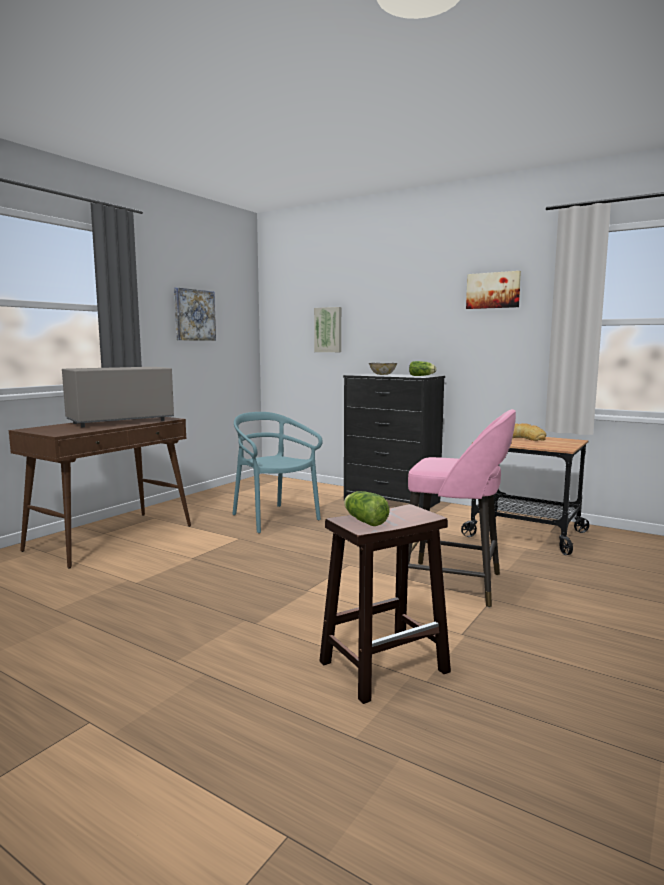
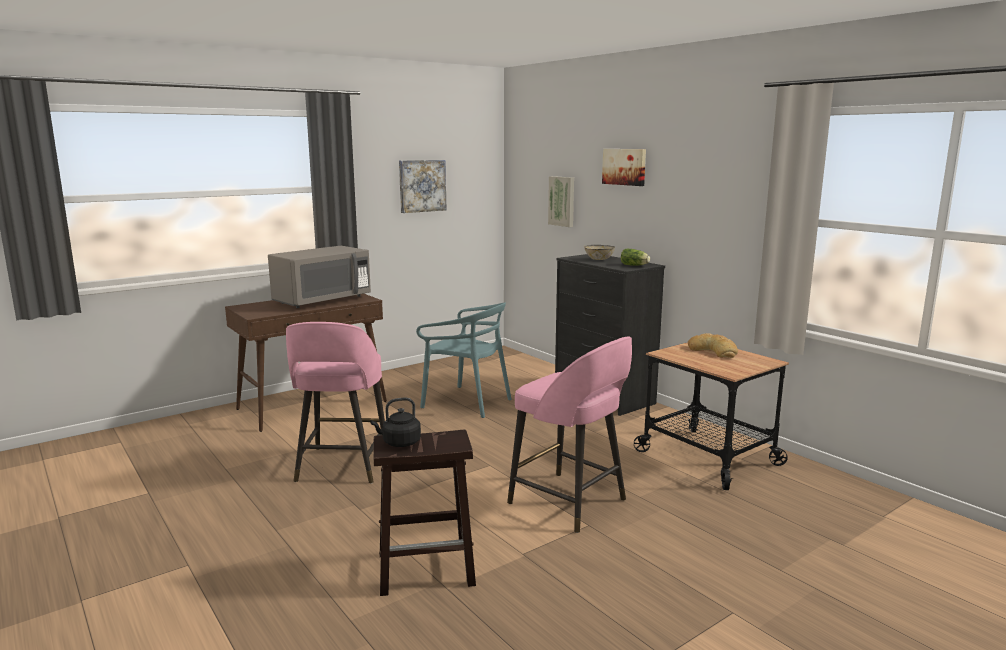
camera: 20 degrees right, 5 degrees up
grey microwave [62,367,174,427] -> grey microwave turned 150 degrees clockwise [268,246,371,308]
turquoise chair [232,412,323,533] -> turquoise chair turned 135 degrees clockwise [416,302,512,418]
lettuce [344,491,390,526] -> black kettle [370,398,421,447]
picture [466,271,521,309] -> picture moved to [602,149,646,186]
none -> pink stool [286,322,385,484]

